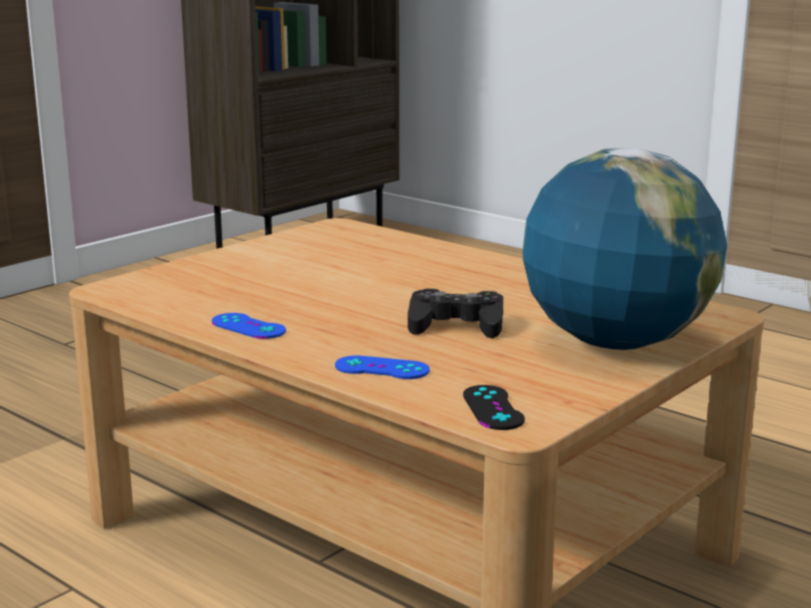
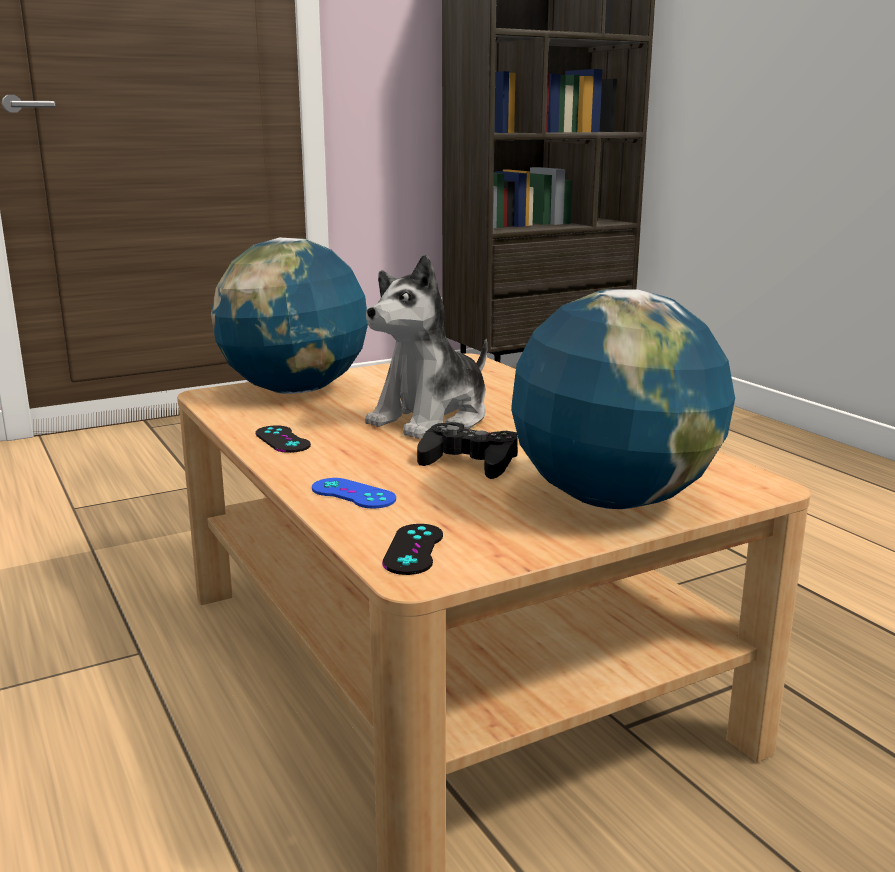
camera: 20 degrees right, 0 degrees up
blue game controller [212,313,286,339] -> black game controller [255,425,311,453]
none -> globe [211,238,368,394]
none -> plush toy [365,254,488,439]

